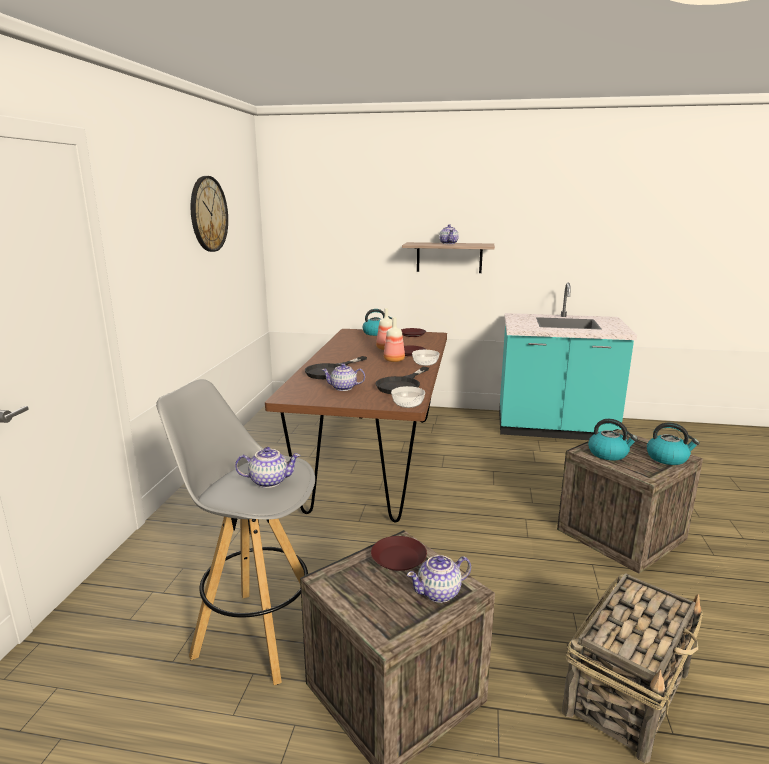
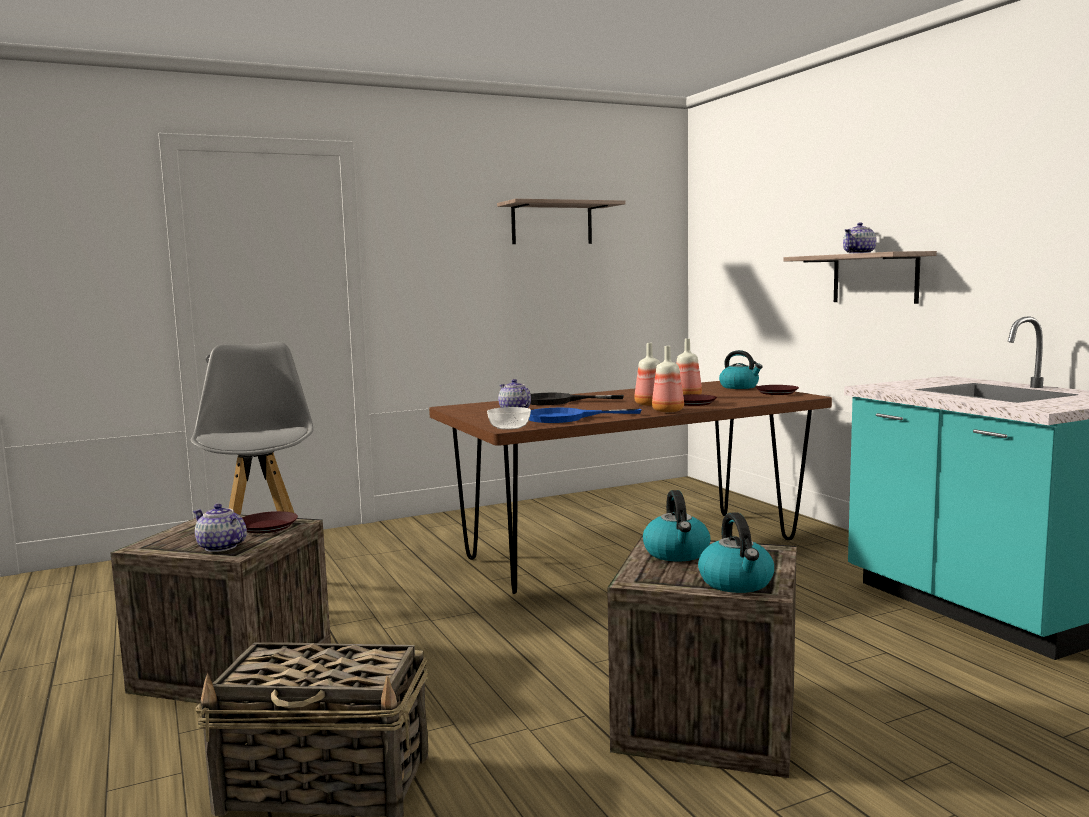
camera: 55 degrees right, 10 degrees down
wall clock [191,176,228,252] -> shelf [497,199,626,244]
teapot [235,447,301,488] -> none
black frying pan [376,367,429,394] -> blue frying pan [529,408,641,423]
bowl [412,350,440,366] -> bottle [652,346,684,412]

